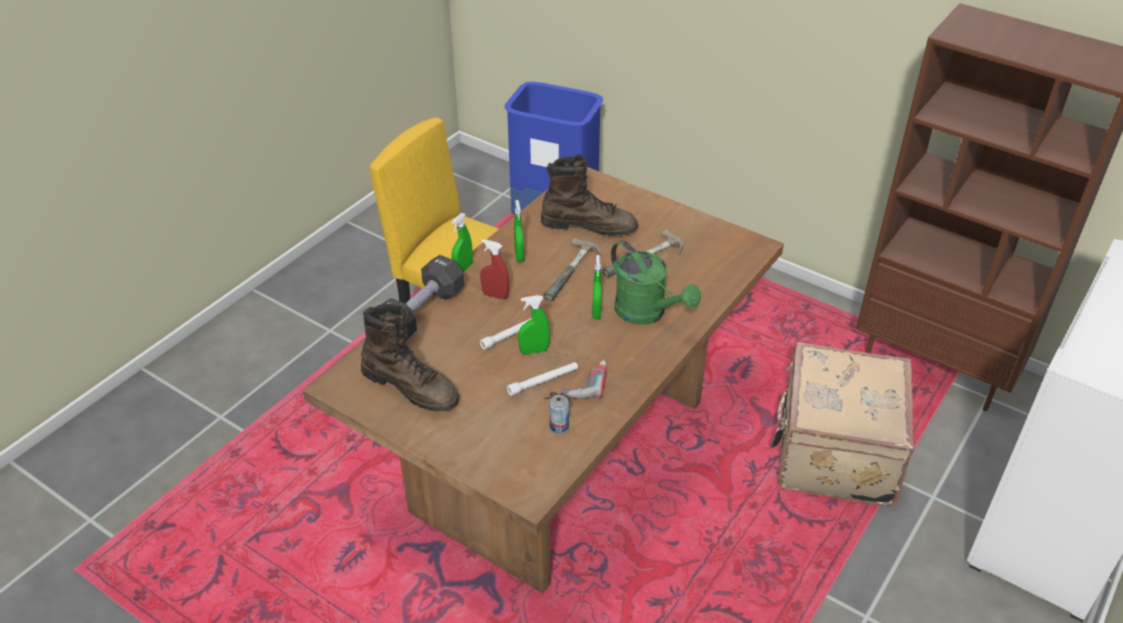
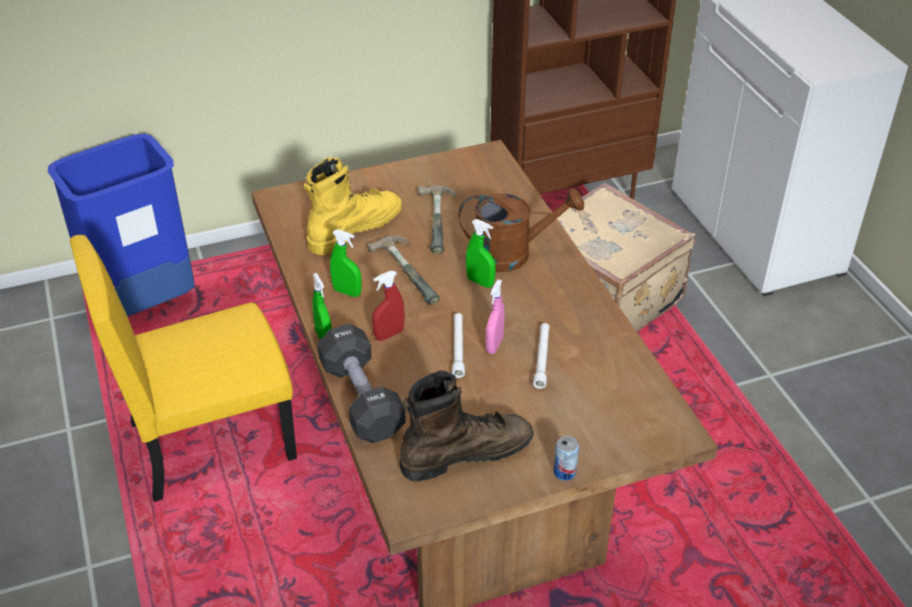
camera: 55 degrees left, 0 degrees up
green spray bottle [518,295,550,355] -> pink spray bottle [485,279,505,354]
brown boot [541,154,638,236] -> yellow boot [304,157,402,255]
power drill [544,360,607,399] -> none
can [549,395,569,433] -> can moved to [554,436,579,481]
green watering can [611,240,701,325] -> brown watering can [459,188,584,272]

